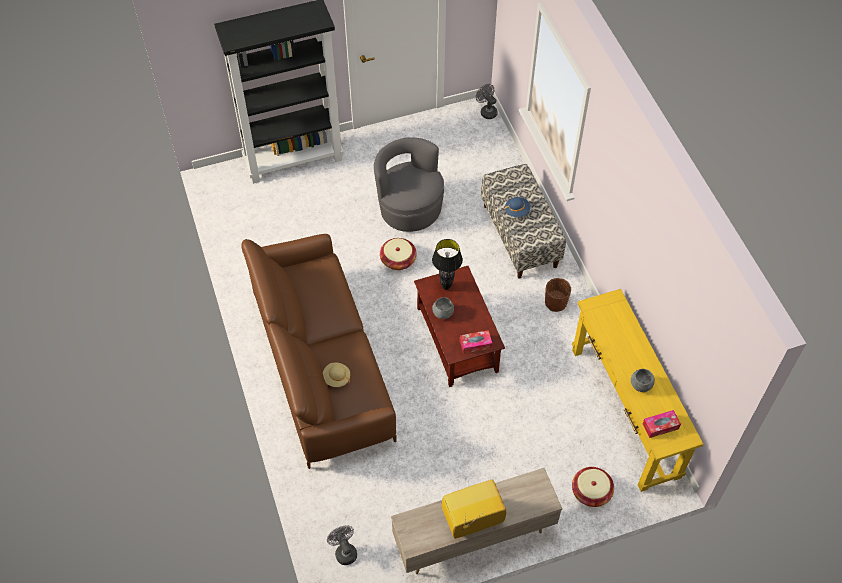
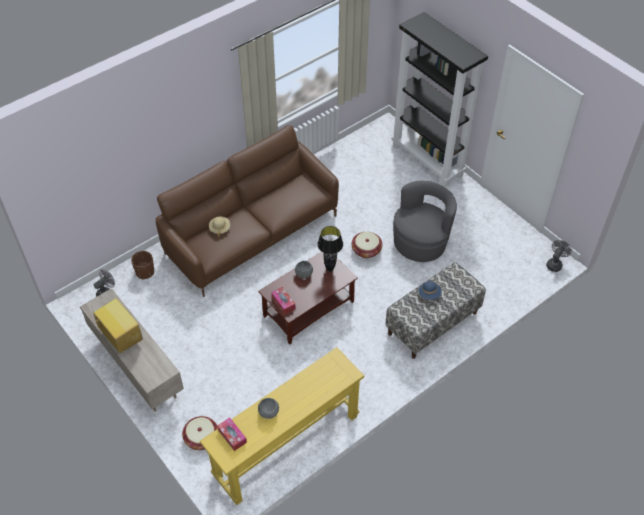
camera: 70 degrees right, 5 degrees down
brown planter [545,278,571,312] -> brown planter moved to [131,251,154,280]

